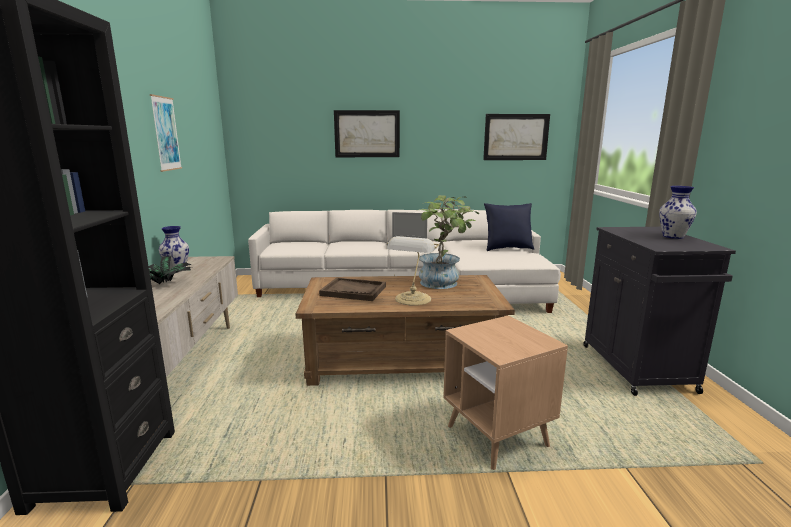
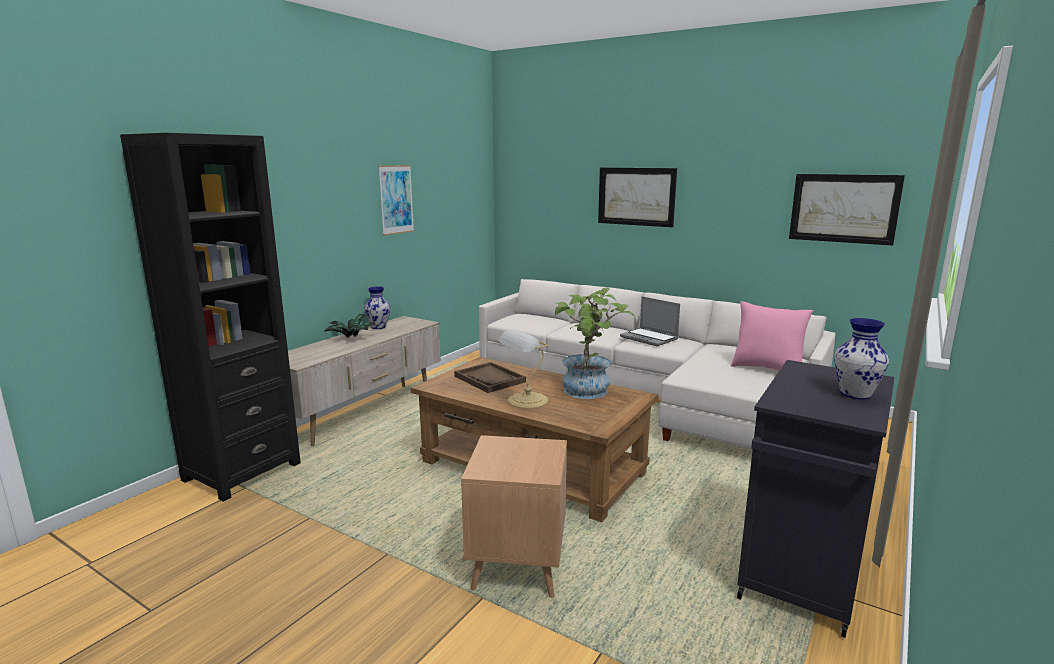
camera: 35 degrees right, 0 degrees up
blue pillow [484,203,534,251] -> pink pillow [731,301,813,371]

